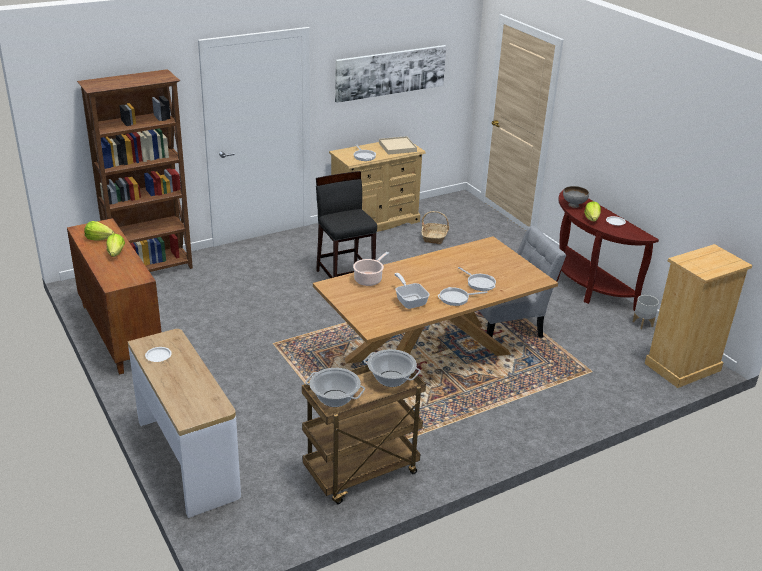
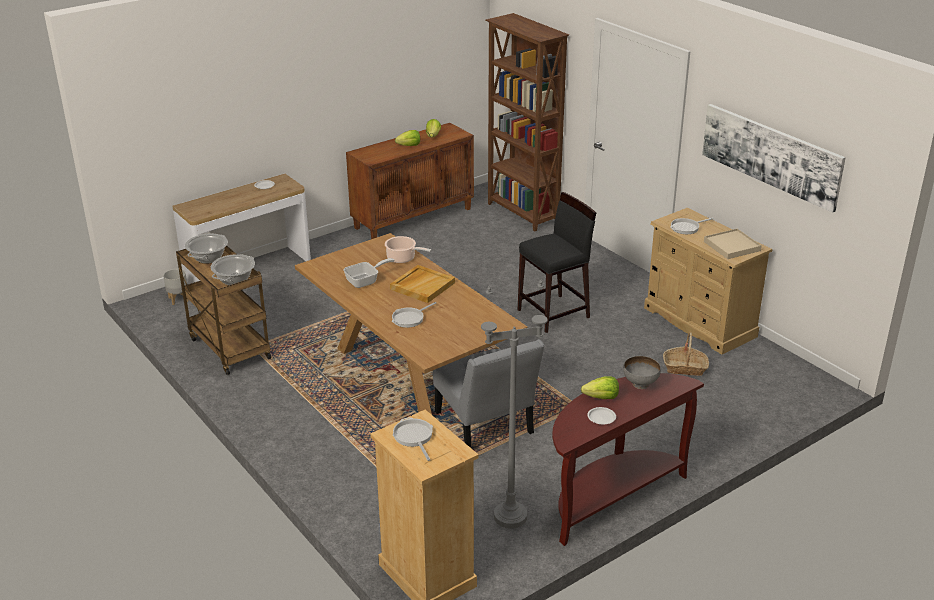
camera: 85 degrees right, 0 degrees up
frying pan [438,287,488,306] -> frying pan moved to [393,417,433,461]
grey planter [633,295,659,329] -> grey planter moved to [163,269,189,305]
none -> beige tray [390,265,455,303]
none -> grey floor lamp [481,280,548,529]

